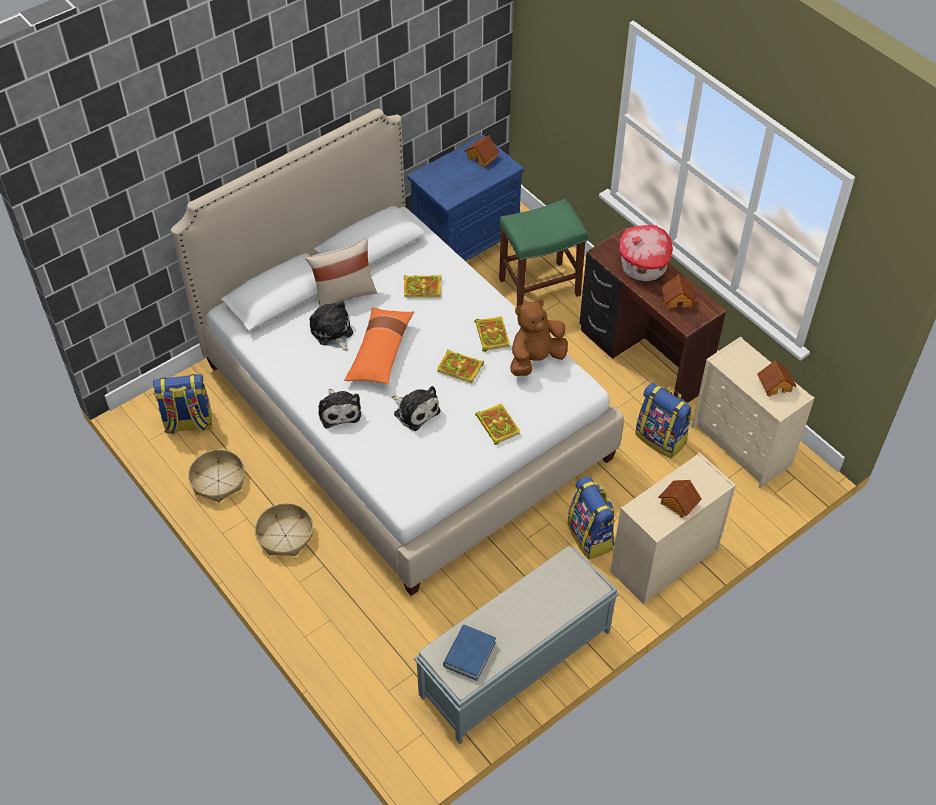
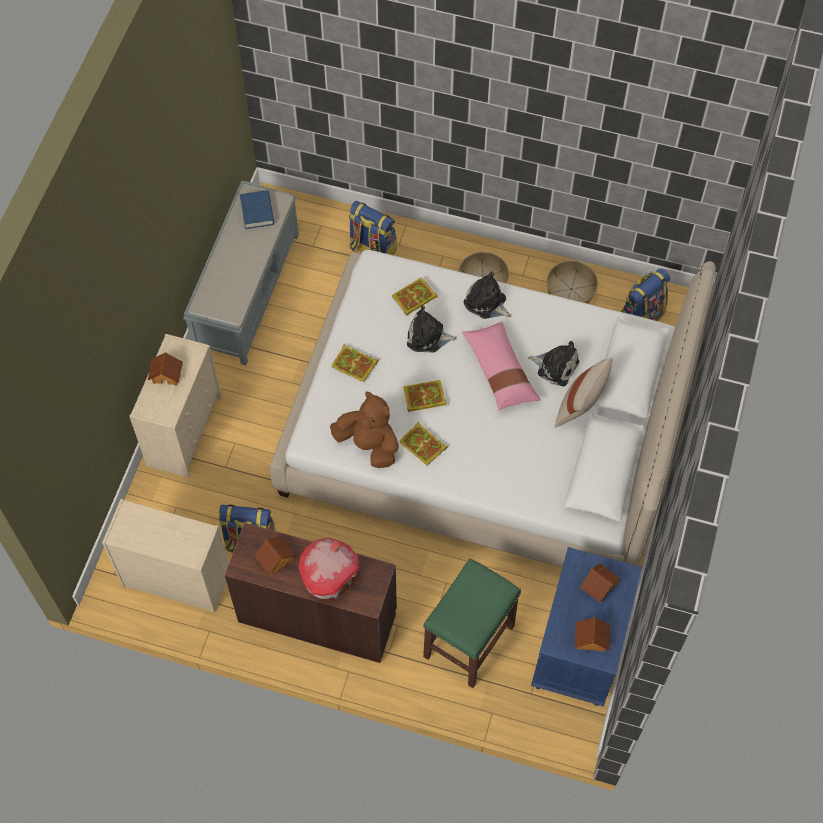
camera: 145 degrees right, 10 degrees up
orange pillow [344,308,414,384] -> pink pillow [462,322,541,411]
book [404,275,442,298] -> book moved to [392,277,438,316]
brown plush toy [510,299,568,376] -> brown plush toy turned 75 degrees counterclockwise [330,391,399,468]
backpack [567,476,616,559] -> backpack moved to [349,201,397,255]
toy house [757,360,796,397] -> toy house moved to [580,563,621,603]

